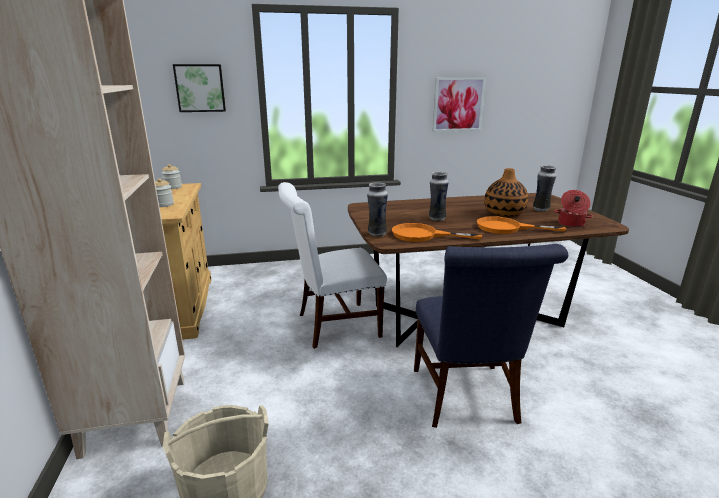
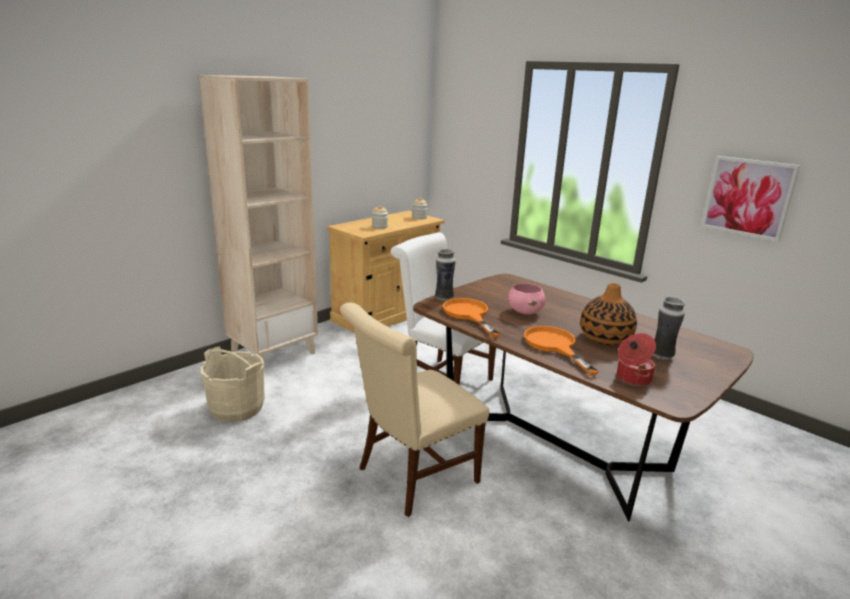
camera: 55 degrees right, 0 degrees up
picture [173,64,226,112] -> none
blue chair [414,244,568,428] -> beige chair [340,303,489,517]
vase [429,172,448,221] -> pink bowl [508,283,545,314]

